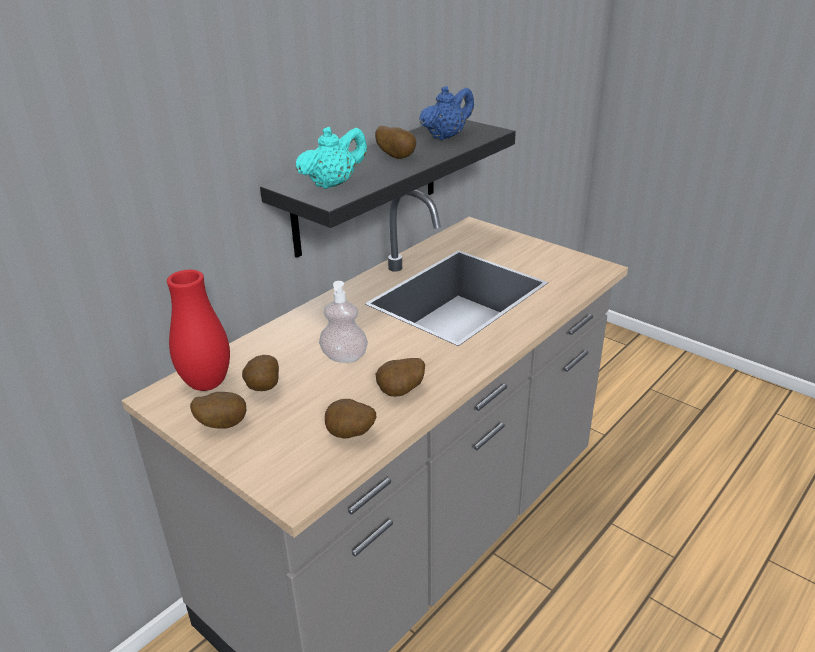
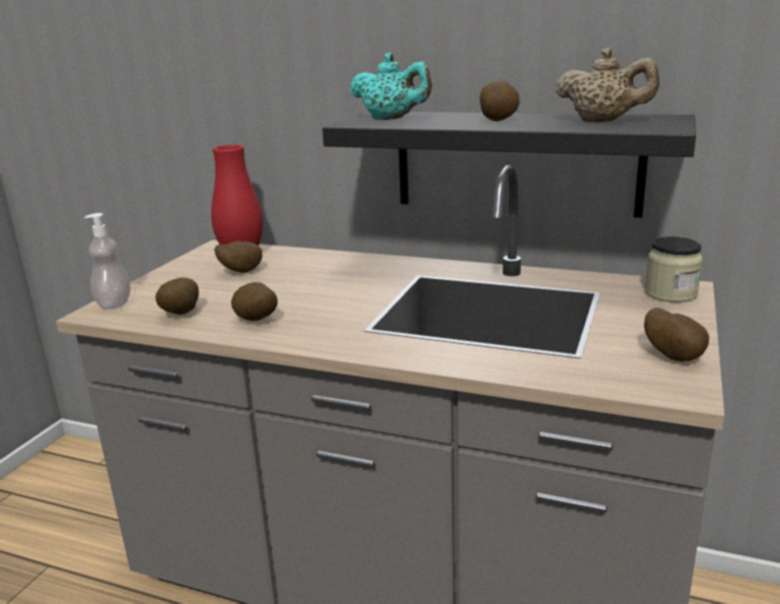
camera: 70 degrees right, 10 degrees down
potato [190,392,246,429] -> potato moved to [644,308,709,361]
soap dispenser [319,281,368,363] -> soap dispenser moved to [84,213,131,310]
blue teapot [419,86,474,140] -> beige teapot [556,48,659,122]
none -> jar [645,237,703,302]

